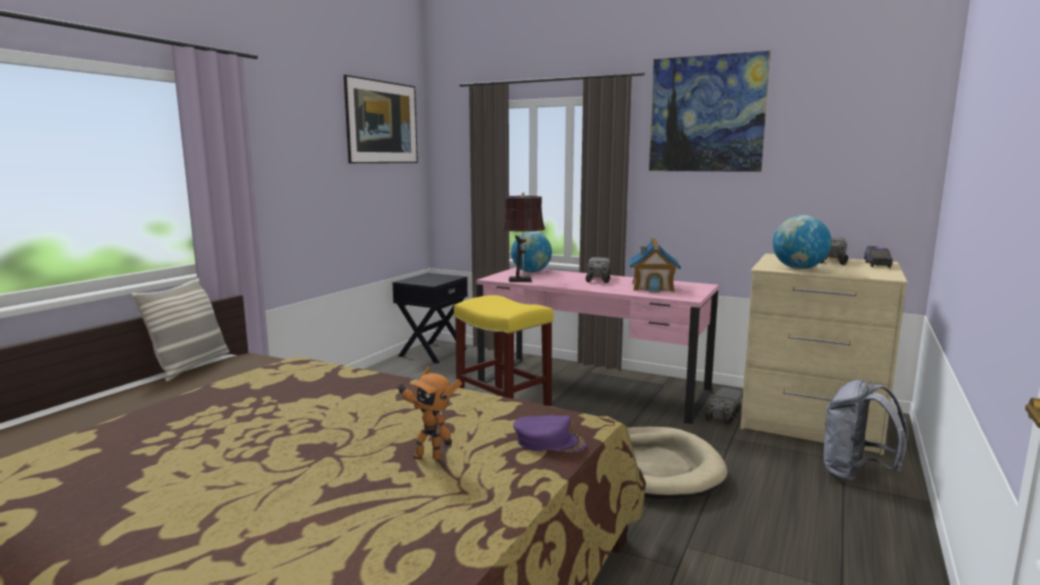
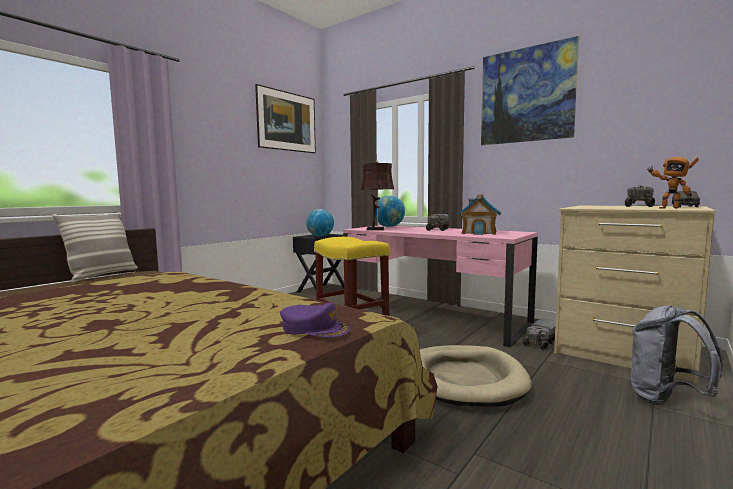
camera: 10 degrees right, 5 degrees down
toy robot [397,366,462,461] -> toy robot moved to [647,157,699,209]
globe [773,215,831,269] -> globe moved to [306,209,334,237]

